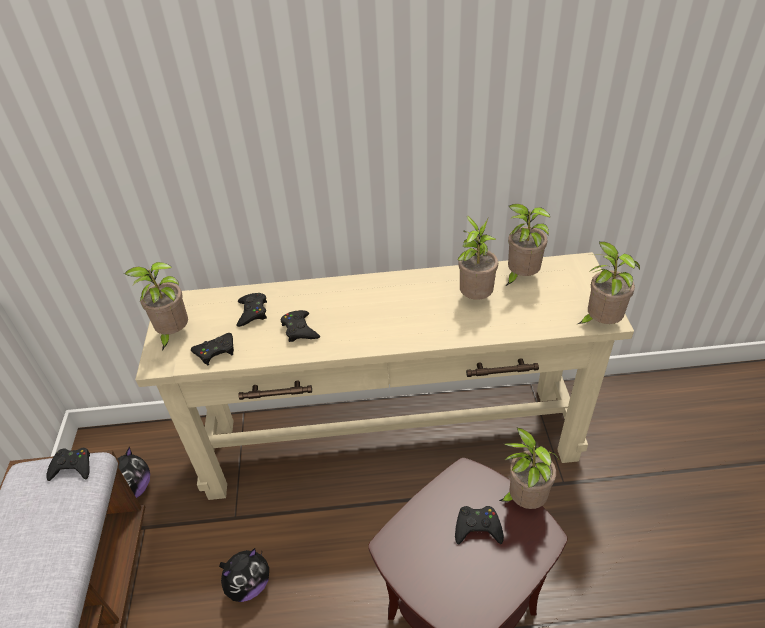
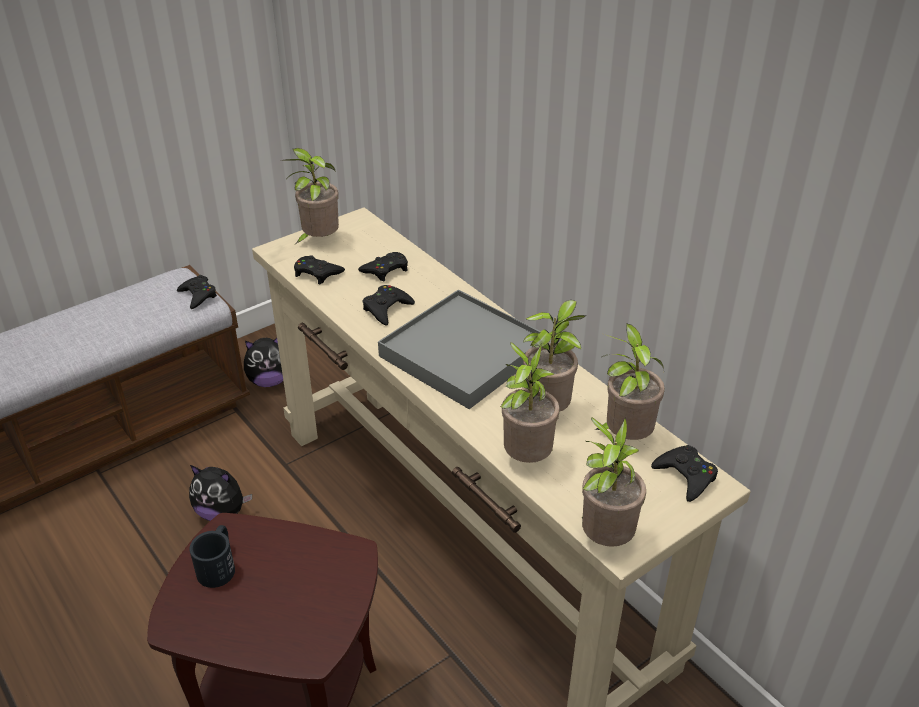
camera: 55 degrees right, 5 degrees down
black game controller [455,506,504,545] -> black game controller moved to [651,445,718,502]
potted plant [499,428,559,509] -> potted plant moved to [500,342,560,463]
none -> black mug [189,525,235,588]
none -> grey tray [378,290,541,409]

